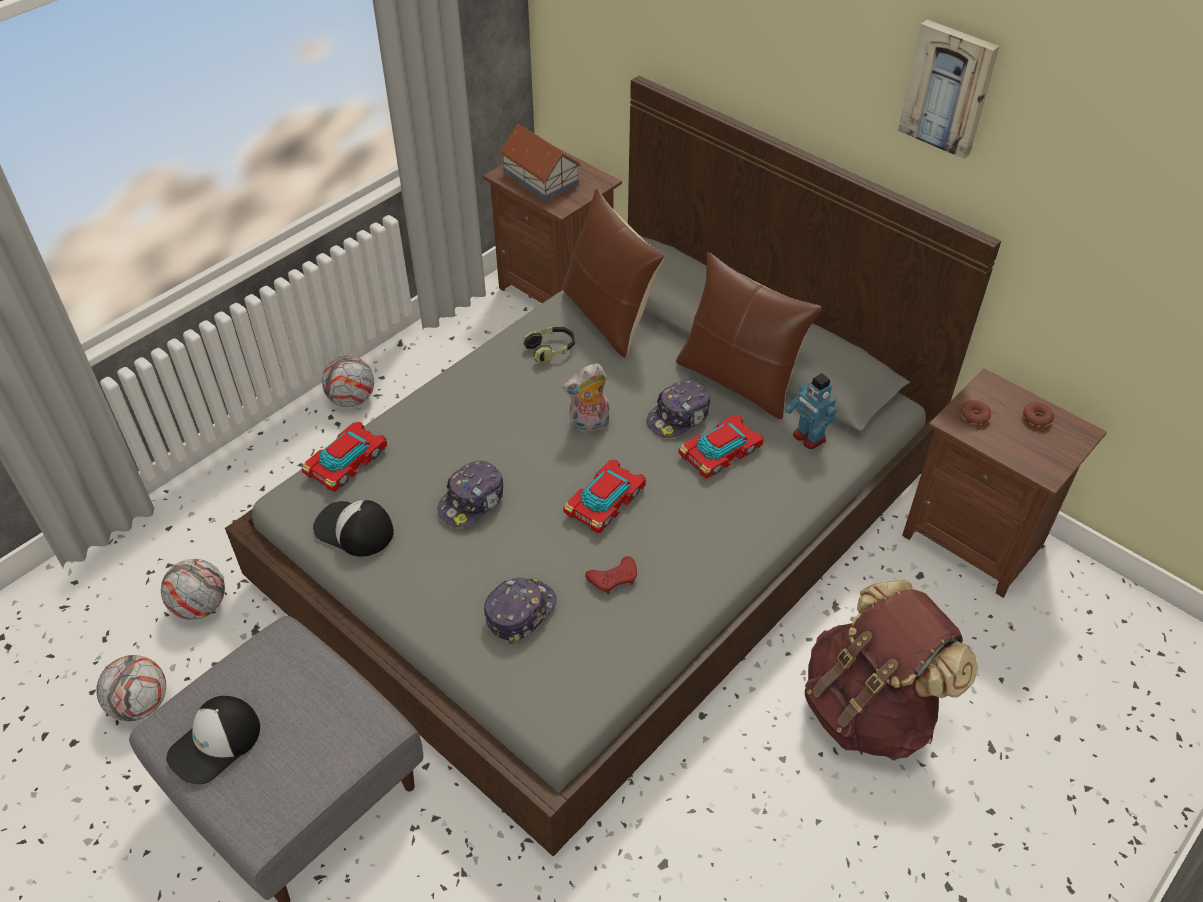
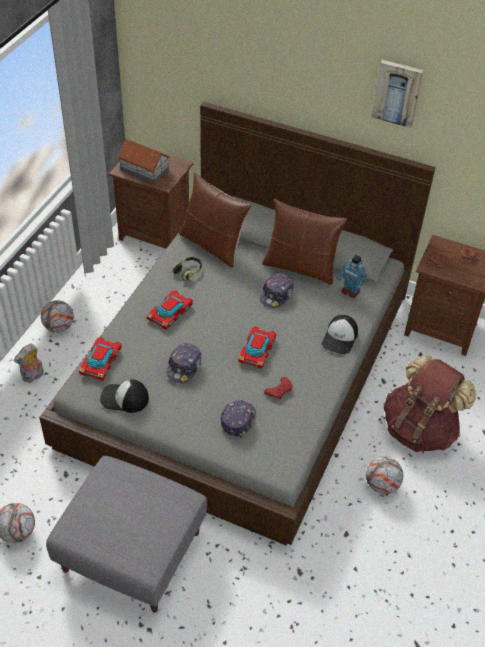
camera: 20 degrees left, 0 degrees up
football [161,559,225,620] -> football moved to [366,457,403,494]
cap [166,696,260,785] -> cap moved to [322,315,358,354]
plush toy [563,363,610,434] -> plush toy moved to [14,344,44,382]
toy car [678,415,764,479] -> toy car moved to [147,290,193,329]

